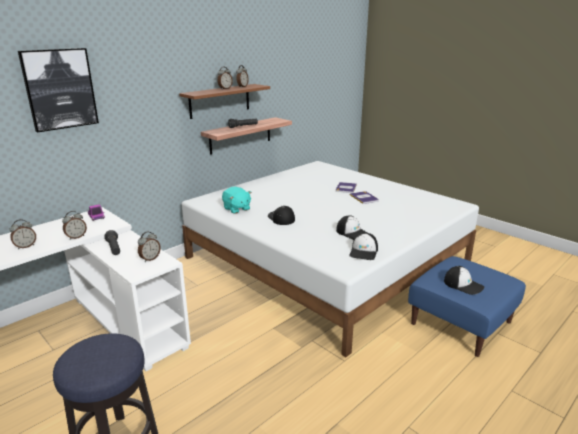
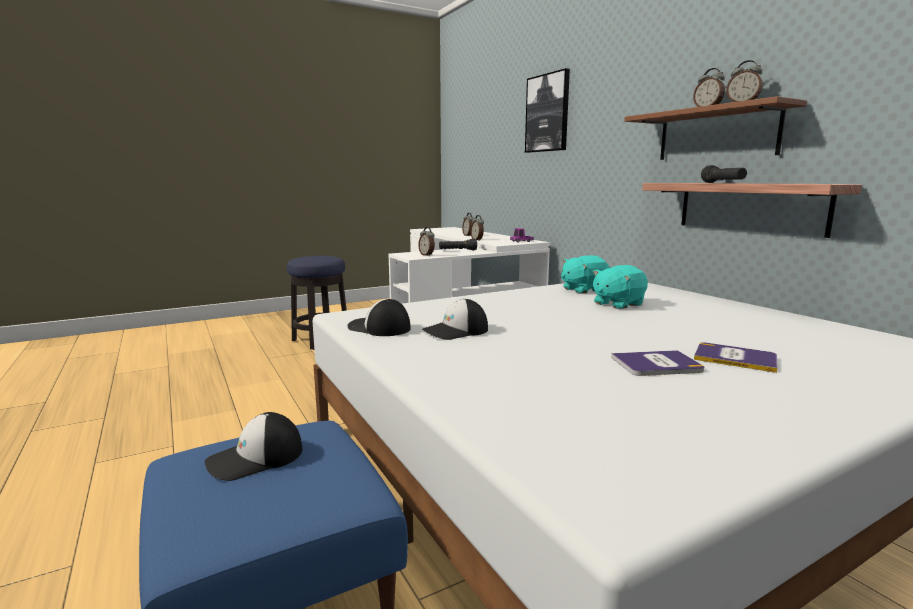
camera: 105 degrees right, 10 degrees down
cap [268,206,295,225] -> none
none -> turquoise plush toy [593,265,648,309]

